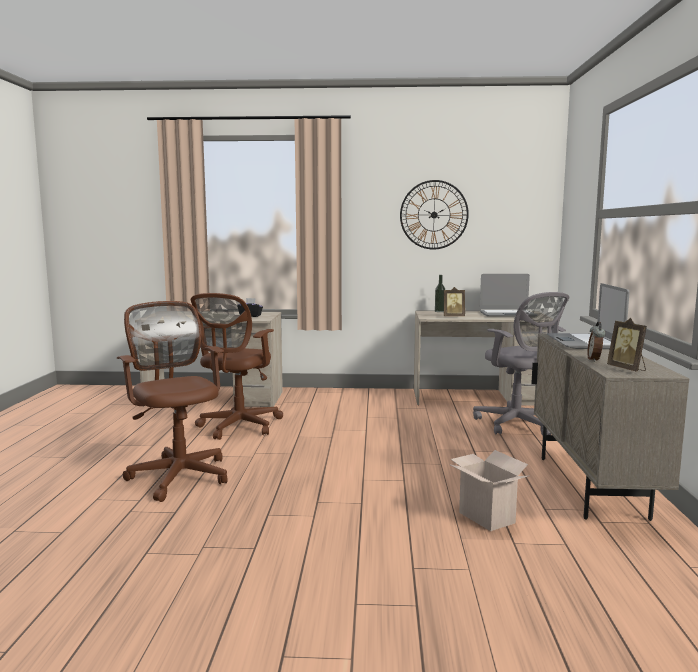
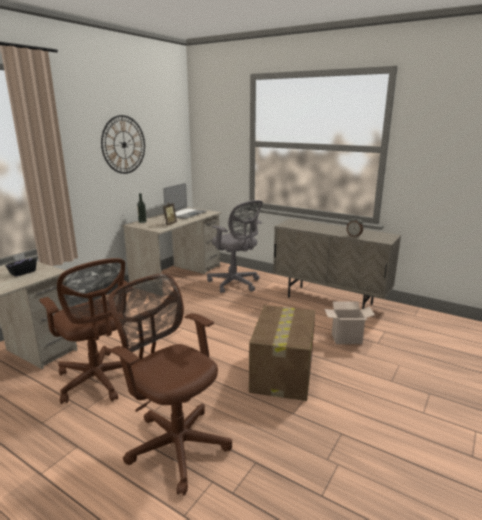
camera: 60 degrees left, 10 degrees up
brown office chair [117,301,228,502] -> brown office chair turned 45 degrees clockwise [109,273,232,496]
grey office chair [473,292,569,435] -> grey office chair turned 45 degrees clockwise [207,200,263,293]
laptop [547,283,630,349] -> none
picture frame [607,318,647,371] -> none
none -> cardboard box [249,305,315,401]

